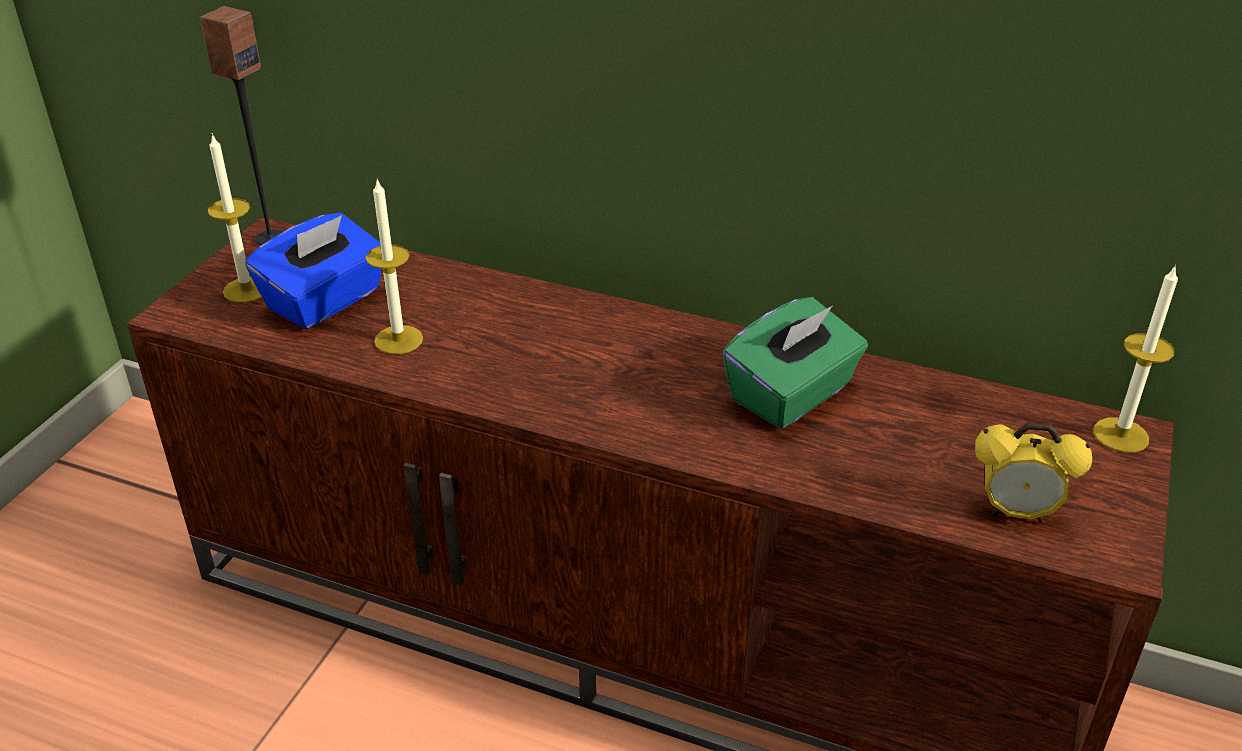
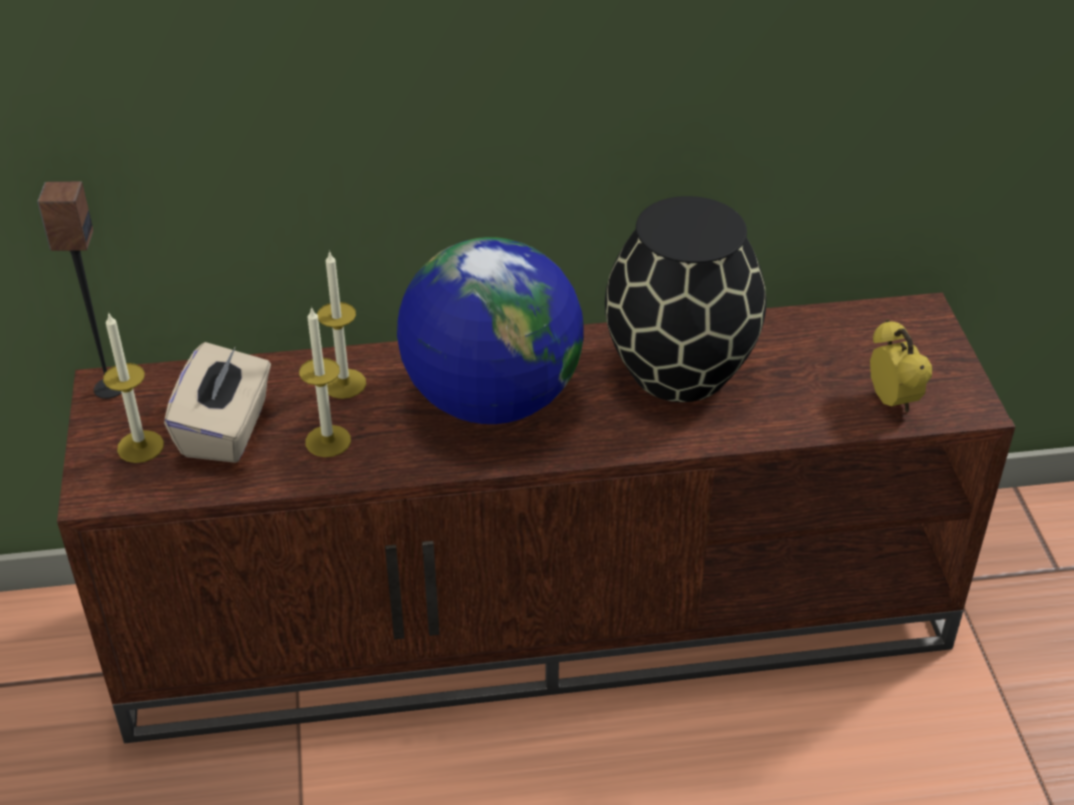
camera: 30 degrees left, 5 degrees up
blue tissue box [245,212,382,329] -> beige tissue box [164,342,271,463]
green tissue box [722,297,868,428] -> black vase [605,196,766,402]
alarm clock [975,422,1092,523] -> alarm clock turned 90 degrees counterclockwise [870,320,932,412]
candle [1093,265,1178,453] -> candle moved to [317,250,366,399]
none -> globe [397,237,584,424]

